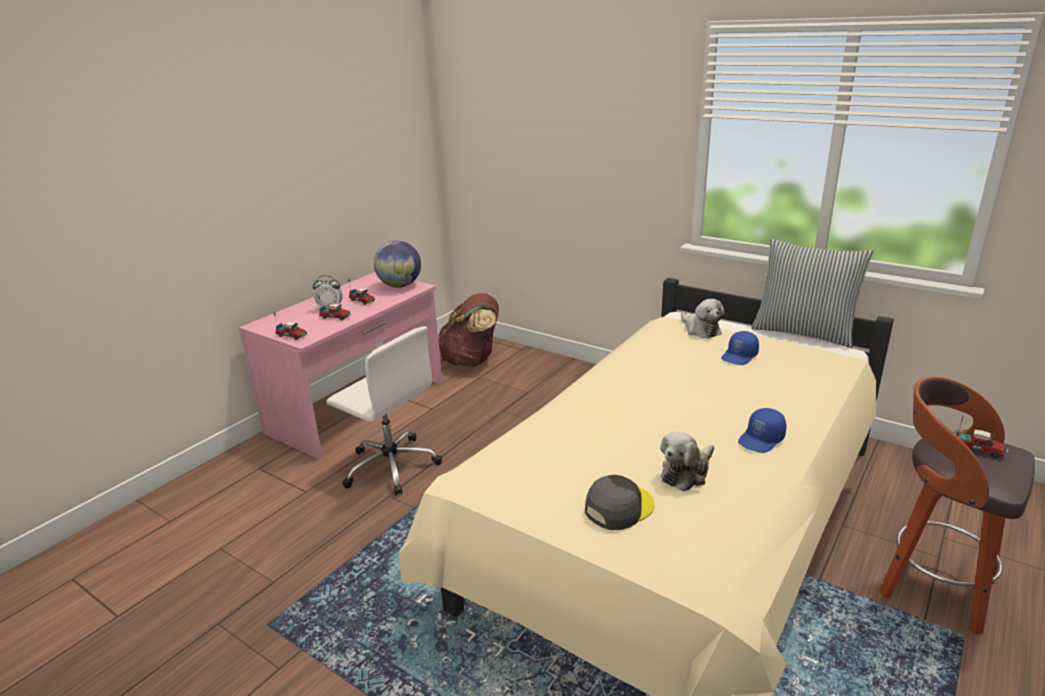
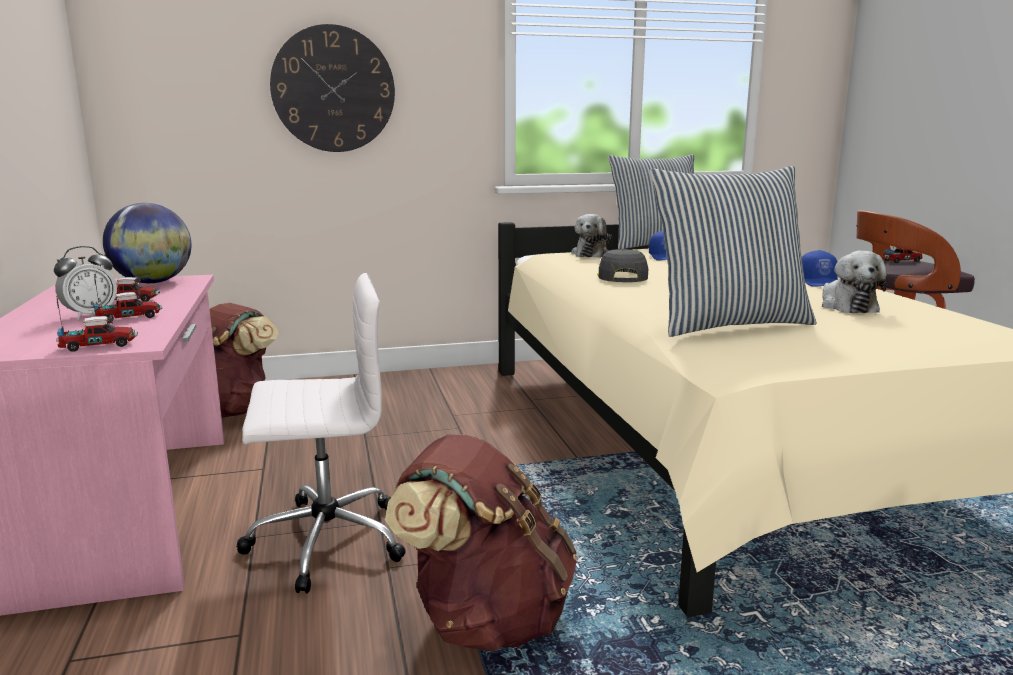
camera: 50 degrees left, 10 degrees down
grey cap [585,475,655,530] -> grey cap moved to [597,249,648,282]
plush toy [681,299,725,338] -> plush toy turned 90 degrees clockwise [571,214,612,258]
none -> wall clock [270,24,395,152]
none -> brown backpack [385,434,577,652]
none -> pillow [650,166,817,337]

